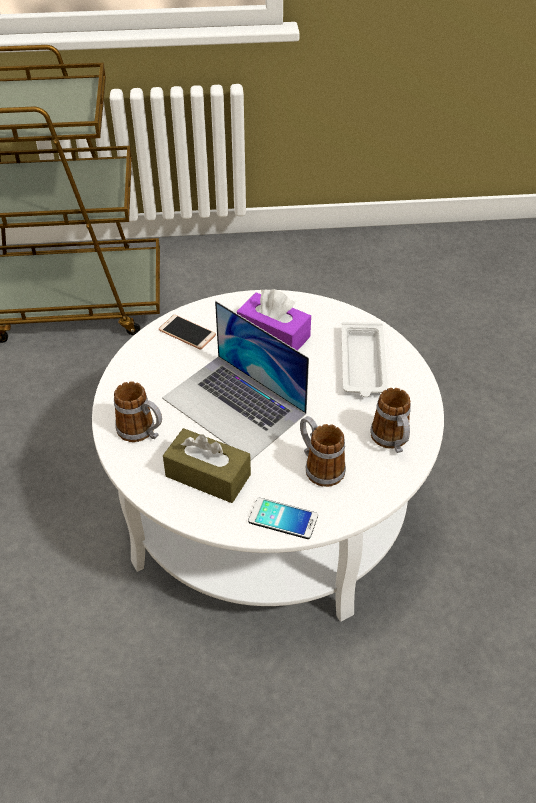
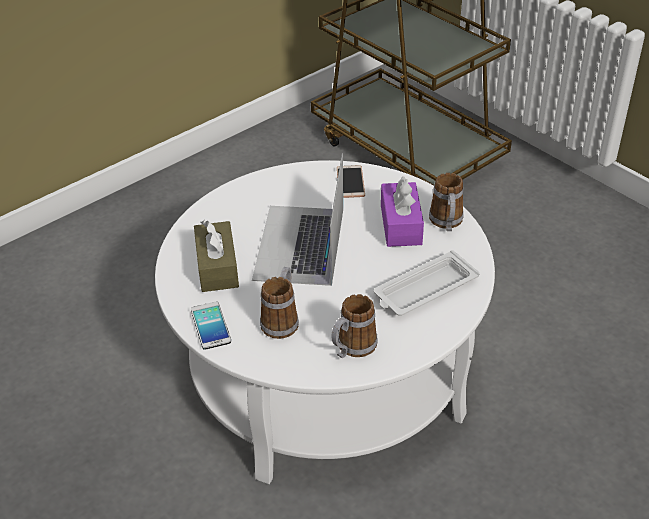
camera: 55 degrees right, 5 degrees down
mug [114,381,162,442] -> mug moved to [429,173,464,231]

